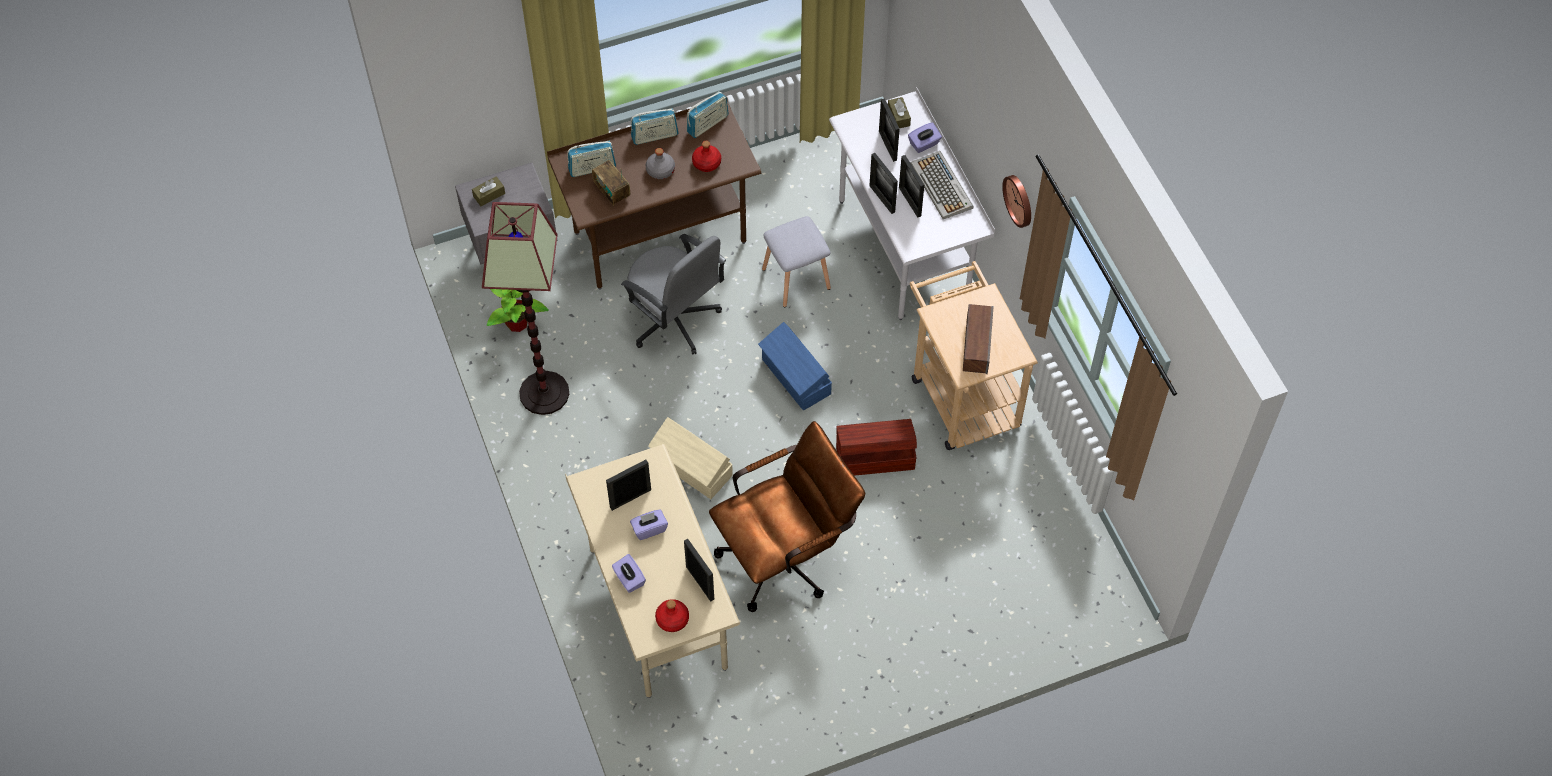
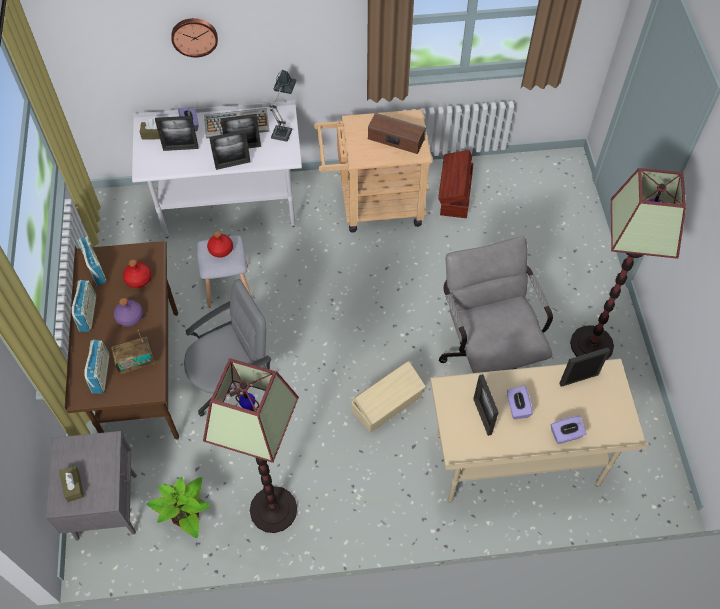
camera: 75 degrees left, 0 degrees up
grey bottle [646,148,675,179] -> purple bottle [114,298,143,327]
red bottle [655,599,689,632] -> red bottle moved to [207,231,233,257]
brown office chair [709,421,865,612] -> grey office chair [439,236,553,373]
blue storage box [758,322,832,411] -> none
brown storage box [836,419,917,476] -> brown storage box moved to [438,150,474,218]
wall clock [1002,175,1031,228] -> wall clock moved to [171,18,218,57]
none -> table lamp [269,70,296,142]
none -> floor lamp [570,168,686,360]

